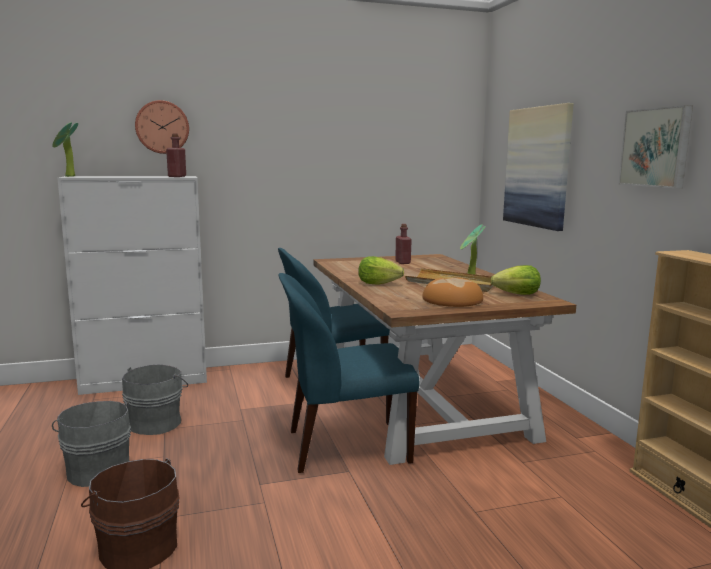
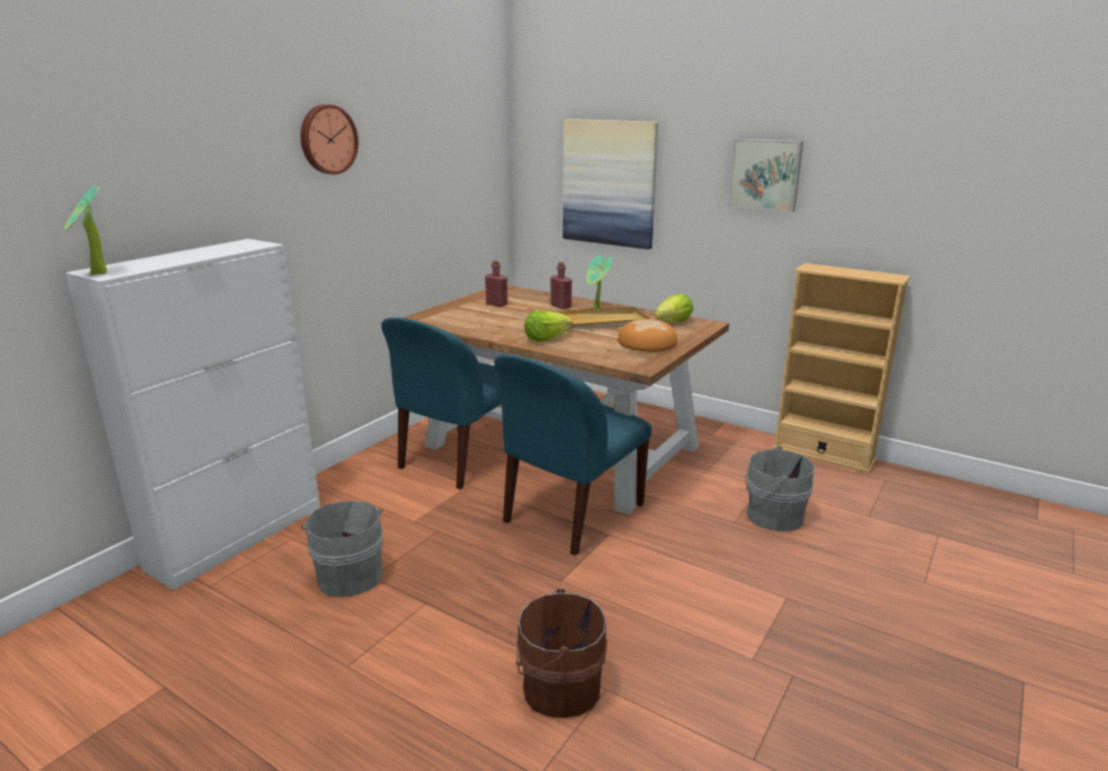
camera: 40 degrees left, 10 degrees up
grey bucket [52,401,131,487] -> grey bucket moved to [745,446,814,531]
wall clock [135,100,189,154] -> wall clock moved to [301,104,358,175]
red bottle [166,133,186,177] -> red bottle moved to [551,262,572,309]

